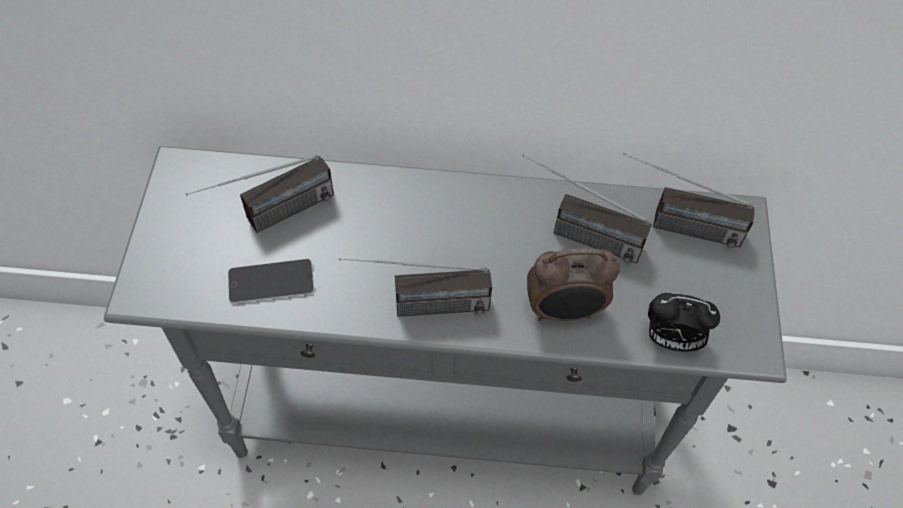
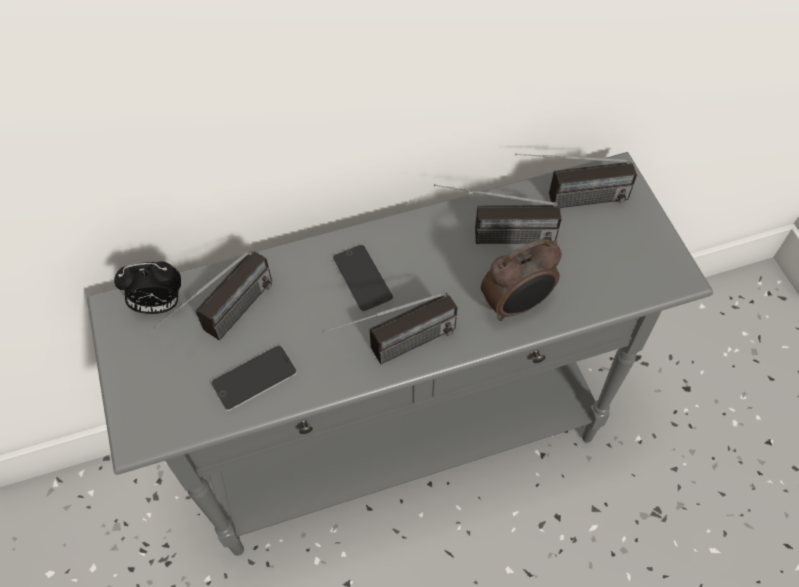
camera: 20 degrees left, 0 degrees up
alarm clock [648,293,720,352] -> alarm clock moved to [114,261,181,314]
none -> phone [332,244,394,313]

